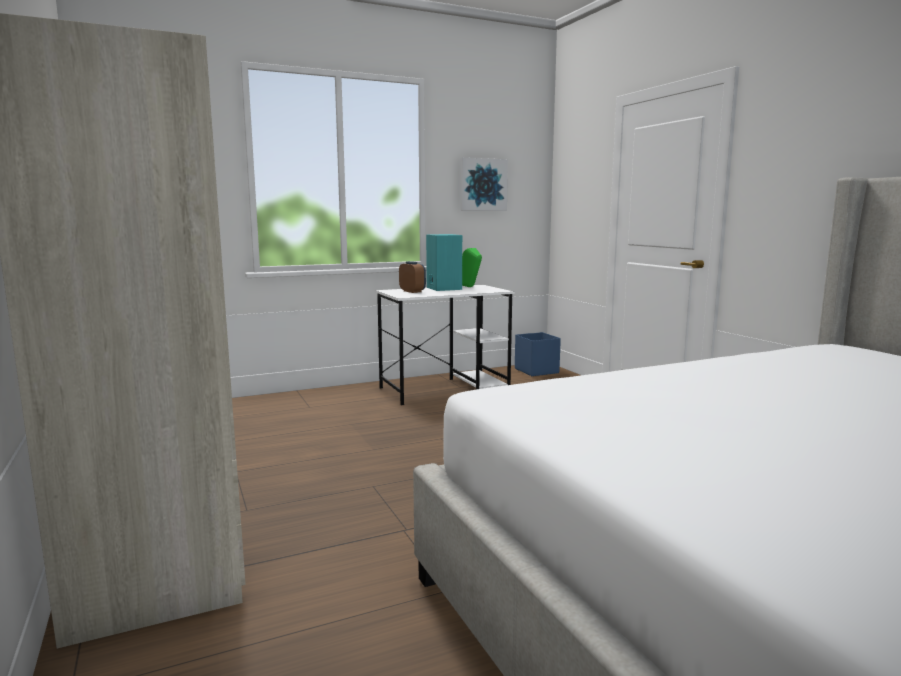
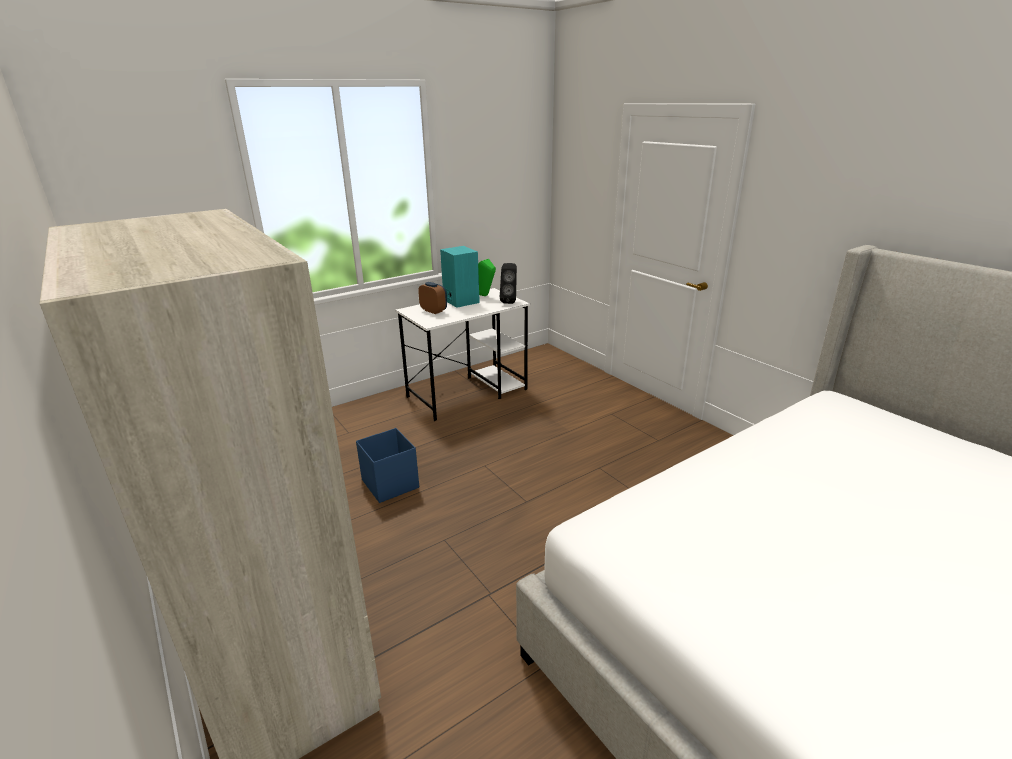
camera: 10 degrees left, 15 degrees up
picture [460,158,508,211] -> none
blue storage box [515,332,561,376] -> blue storage box moved to [356,428,419,503]
none -> black speaker [500,263,517,304]

